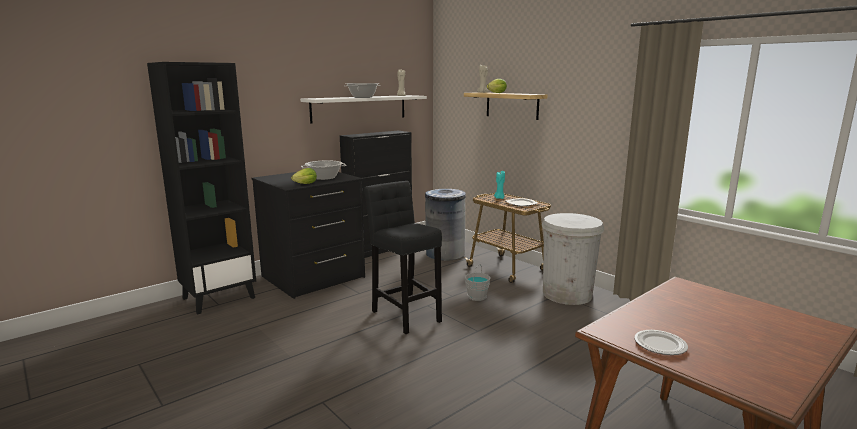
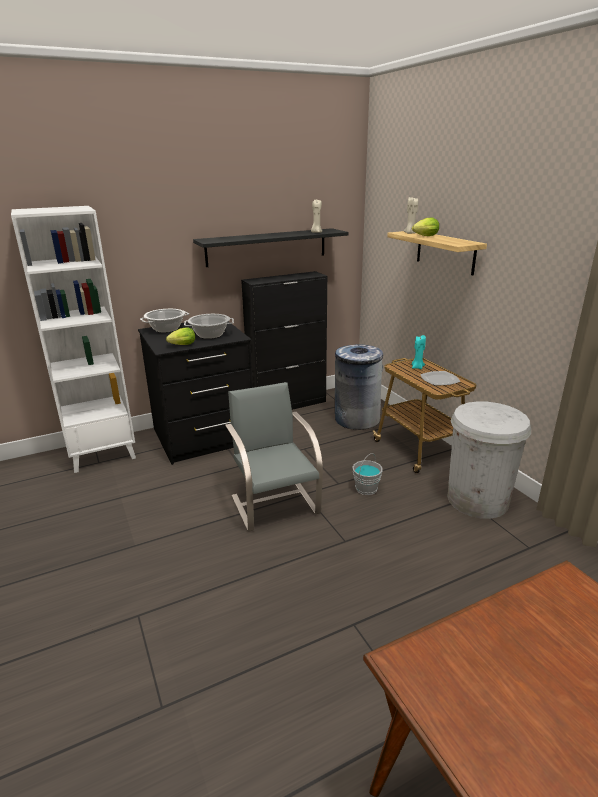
camera: 15 degrees right, 10 degrees up
black bookcase [147,62,256,315] -> white bookcase [11,206,136,473]
white shelf [300,95,427,124] -> black shelf [193,228,348,267]
cooking pot [344,83,380,98] -> cooking pot moved to [140,309,189,333]
black stool [364,181,442,334] -> grey chair [225,382,323,532]
plate [634,330,688,355] -> none

